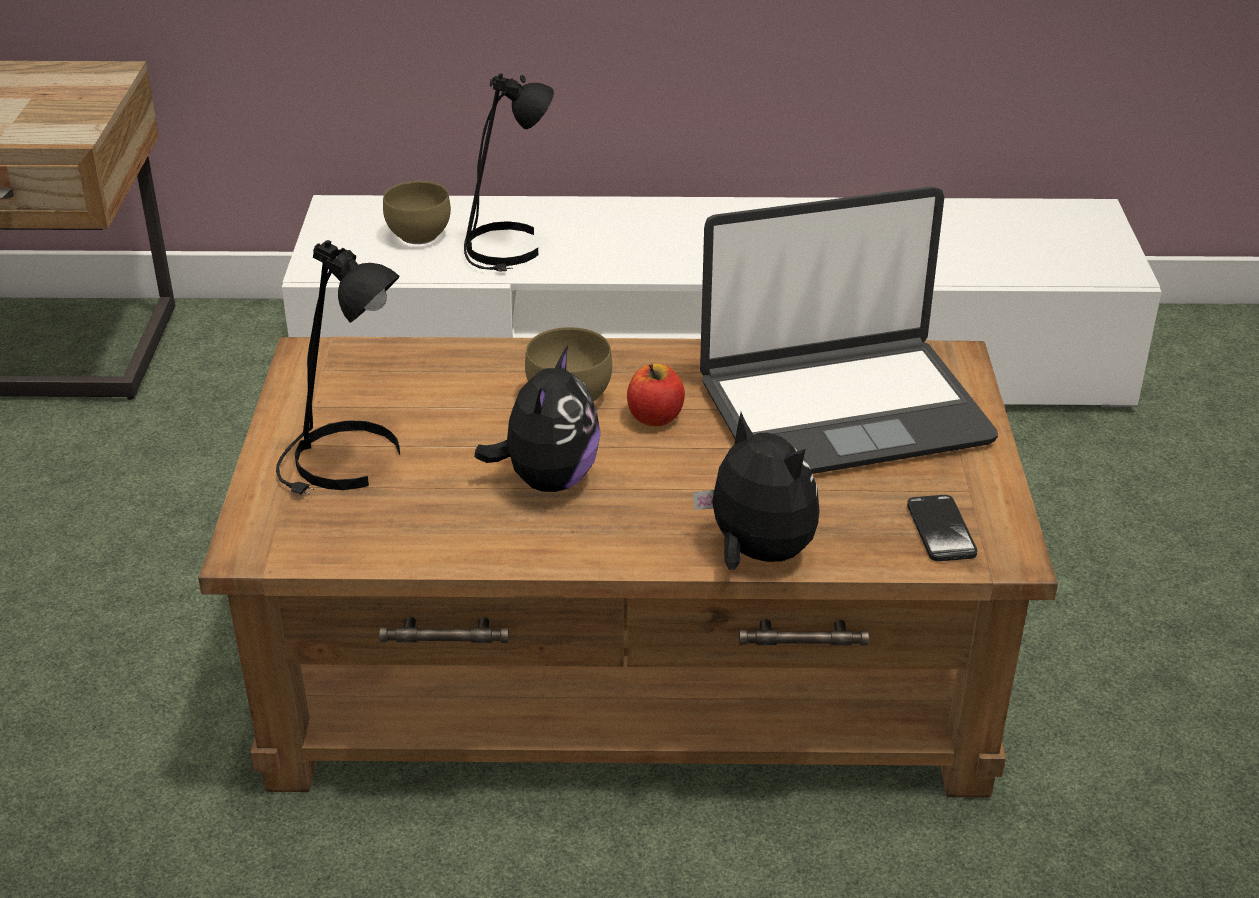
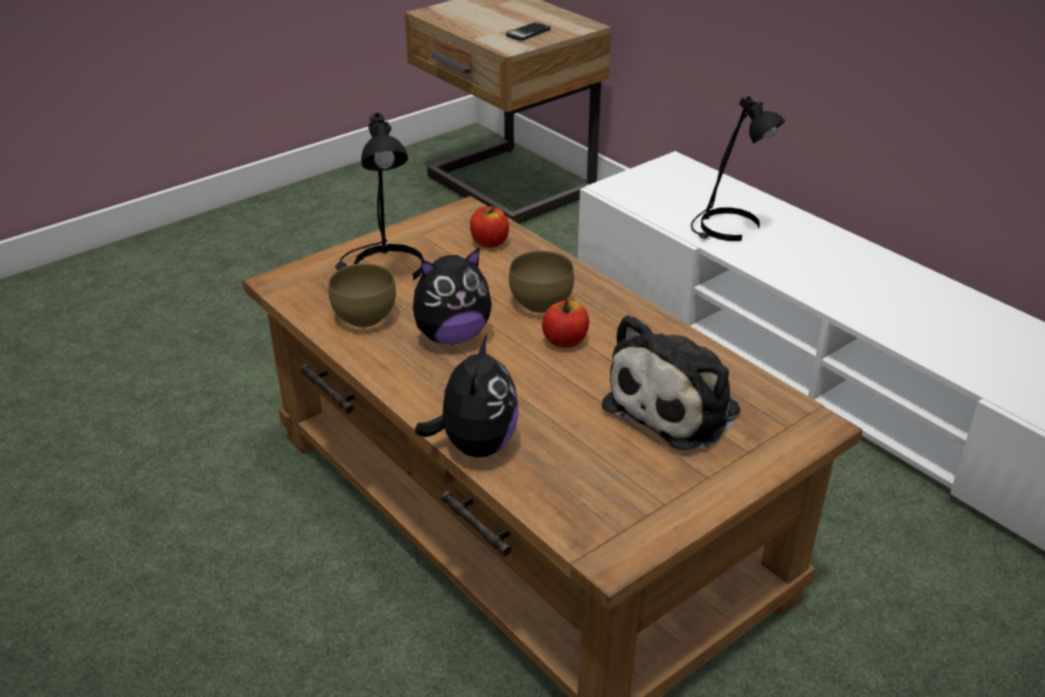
camera: 50 degrees right, 0 degrees up
brown bowl [383,181,451,244] -> brown bowl moved to [329,264,396,328]
laptop [700,186,998,474] -> plush toy [602,314,740,450]
phone [907,495,977,561] -> phone moved to [506,22,551,40]
none -> apple [470,206,509,248]

